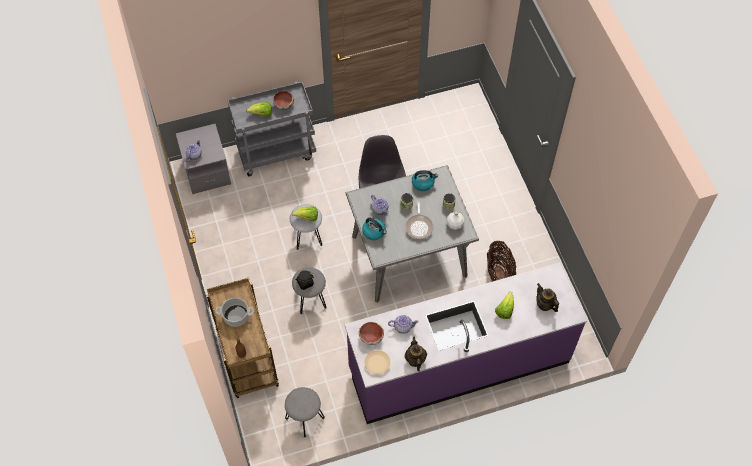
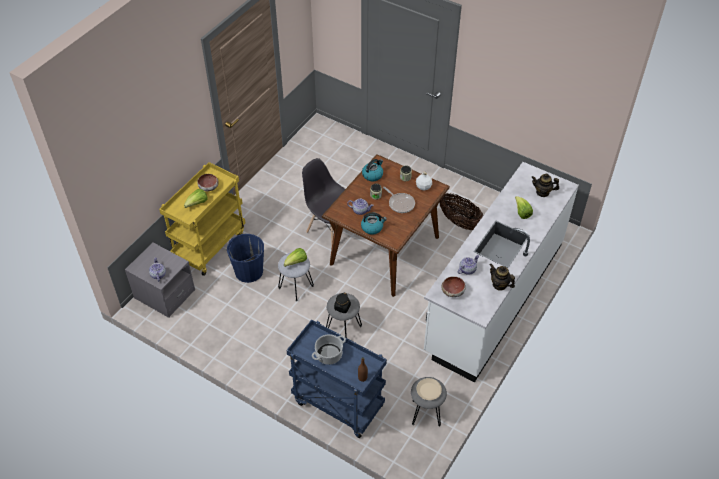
camera: 40 degrees left, 10 degrees down
brown cart [206,278,279,398] -> blue cart [286,320,387,438]
grey cart [227,82,316,176] -> yellow cart [159,162,245,276]
purple counter [344,262,587,424] -> white counter [424,162,579,383]
grey dining table [346,165,479,303] -> brown dining table [322,154,450,297]
beige plate [364,350,391,375] -> beige plate moved to [417,378,442,400]
none -> blue bucket [227,234,264,283]

